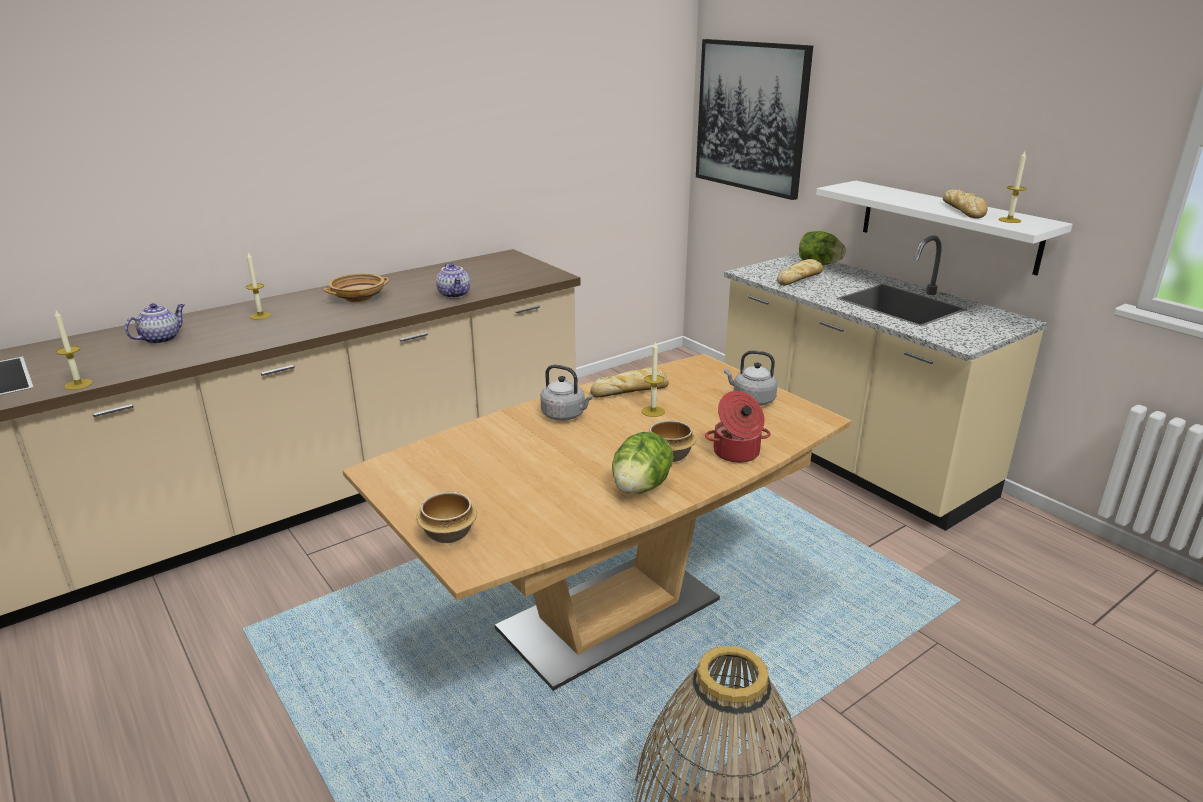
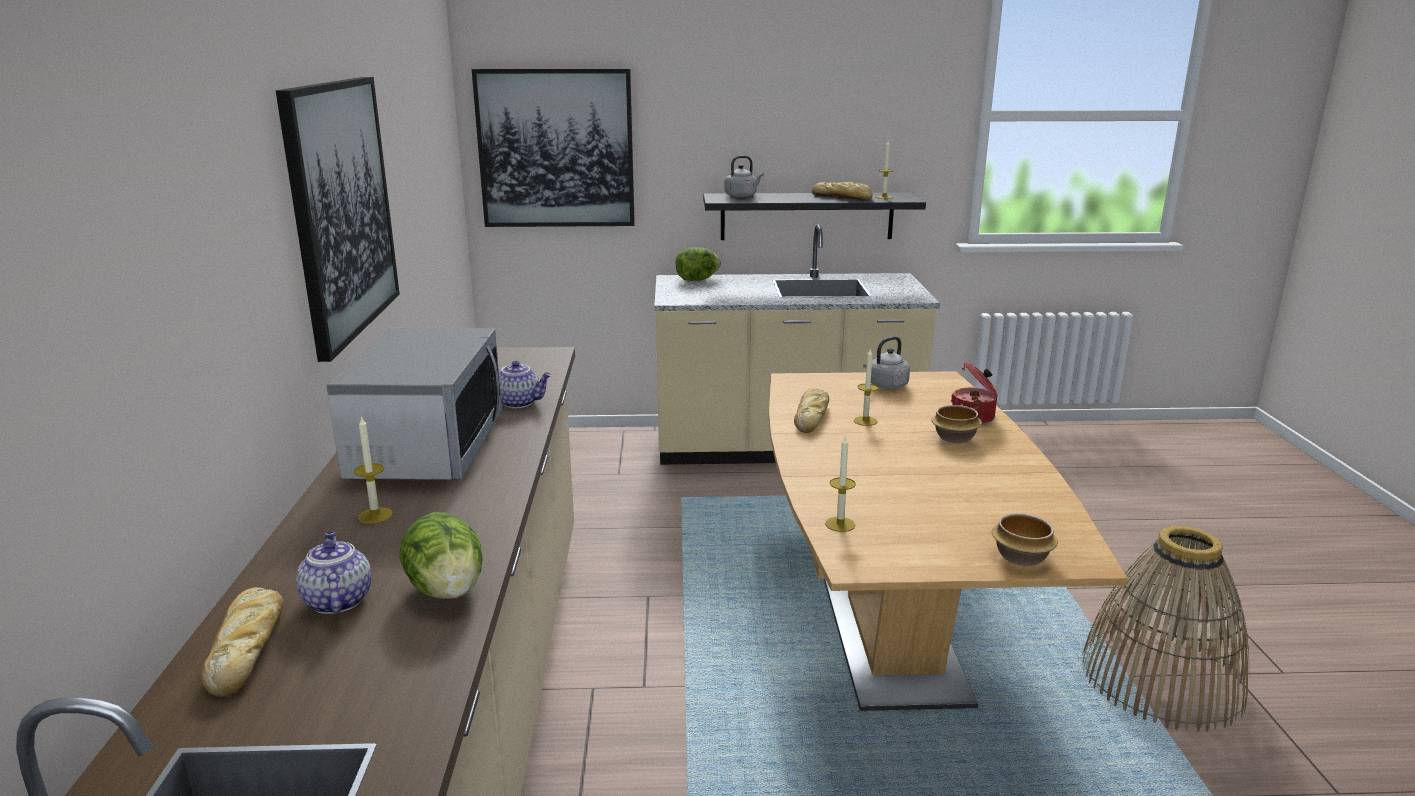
camera: 55 degrees left, 5 degrees down
candle [55,310,93,390] -> candle moved to [825,435,856,532]
beige bowl [323,273,389,302] -> microwave [326,328,502,480]
grey kettle [540,365,594,421] -> grey kettle moved to [725,156,764,197]
lettuce [612,432,674,494] -> lettuce moved to [399,512,483,599]
bread [777,259,823,286] -> bread moved to [201,587,284,697]
white shelf [816,181,1073,275] -> black shelf [703,193,926,240]
none -> picture [276,77,400,362]

